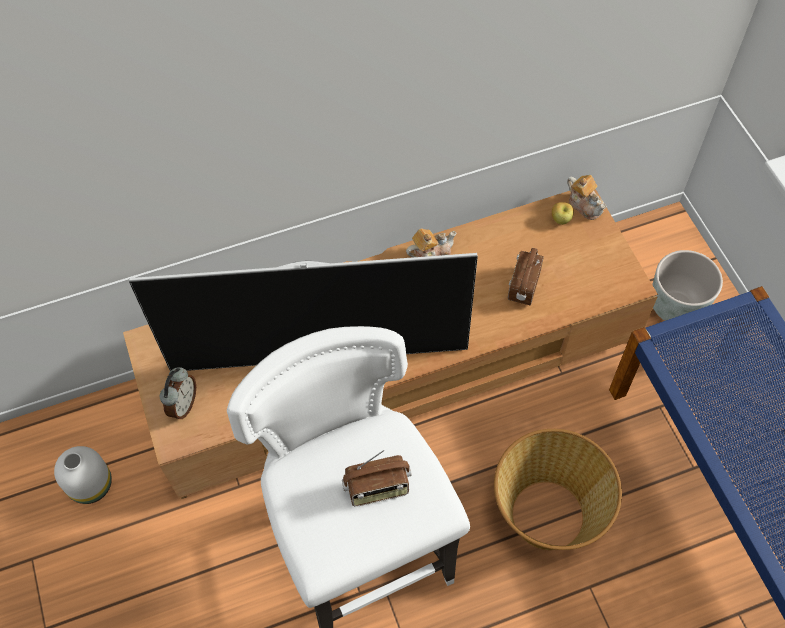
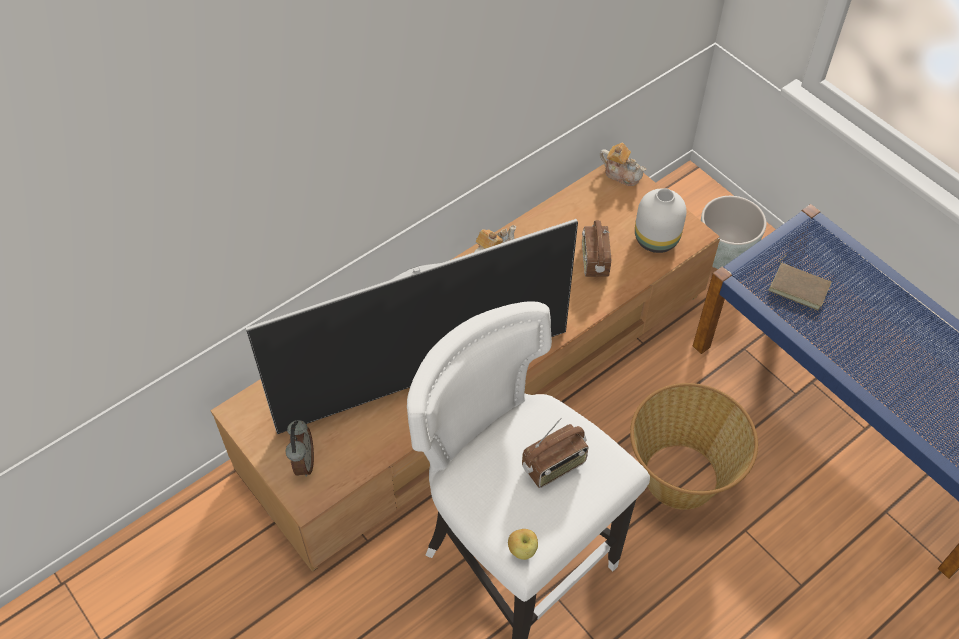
camera: 20 degrees left, 5 degrees down
white vase [54,446,112,504] -> white vase moved to [635,188,686,253]
apple [552,202,574,225] -> apple moved to [508,529,538,560]
none -> brown book [768,255,832,310]

